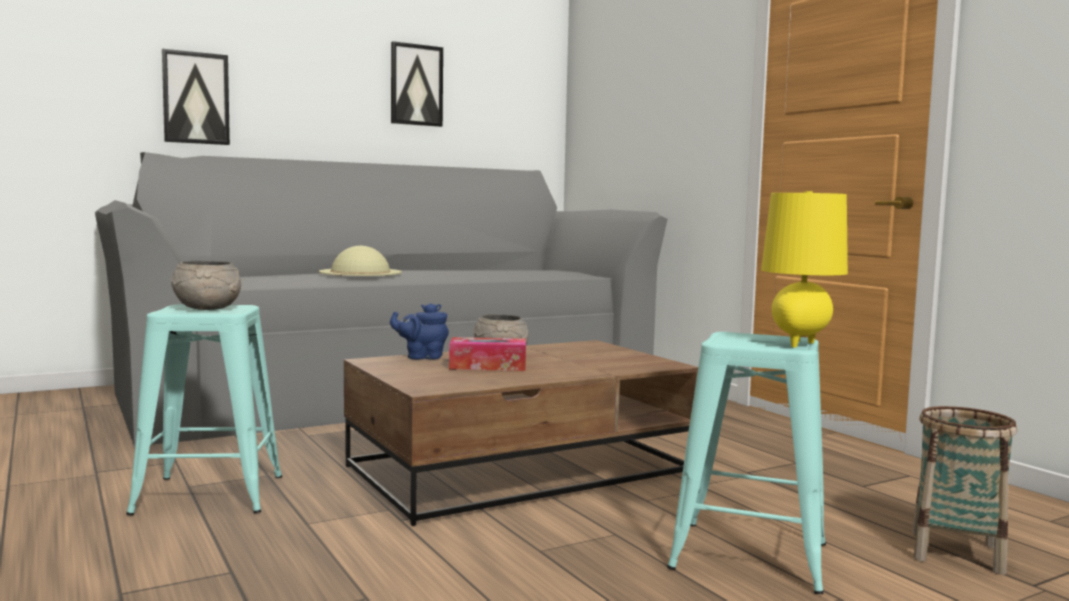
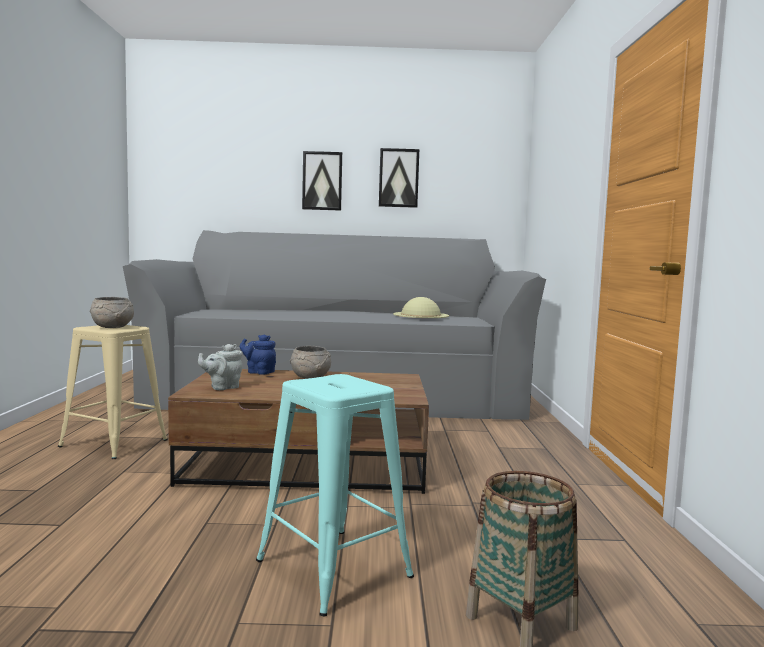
camera: 30 degrees right, 0 degrees up
turquoise stool [126,304,282,516] -> beige stool [58,325,168,459]
picture [162,49,230,145] -> picture moved to [302,151,342,211]
beige hat [319,246,402,276] -> beige hat moved to [393,297,449,318]
tissue box [449,337,526,371] -> none
yellow table lamp [761,191,848,348] -> none
none -> grey teapot [198,344,242,390]

